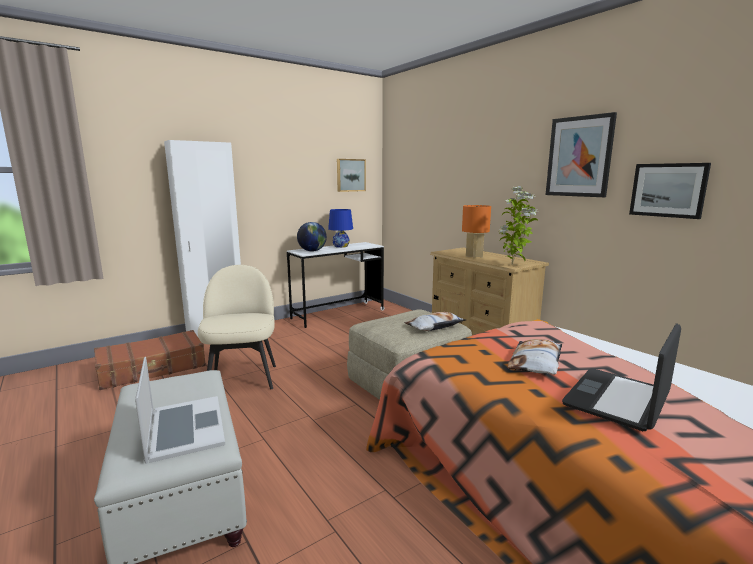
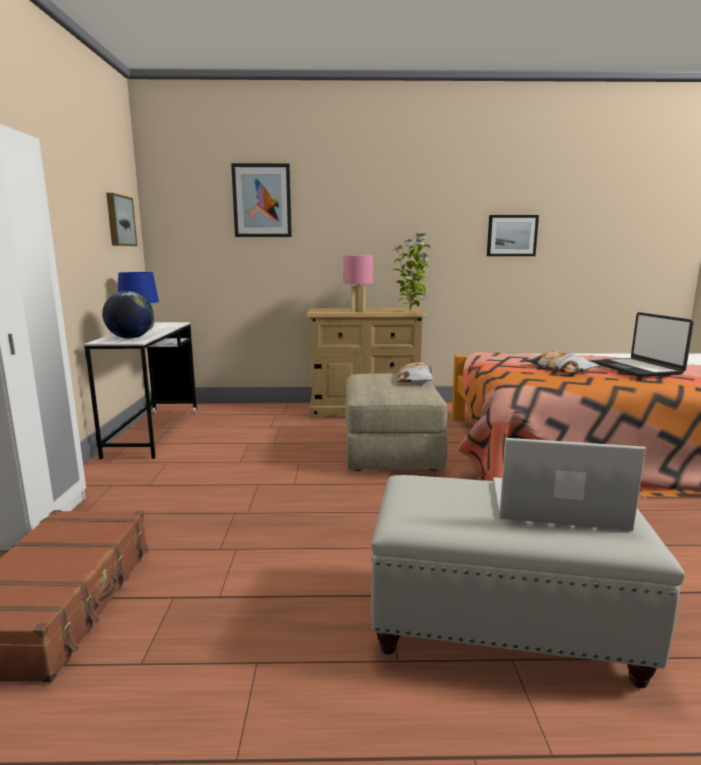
camera: 55 degrees left, 0 degrees up
beige chair [198,265,276,389] -> none
orange table lamp [462,205,491,258] -> pink table lamp [343,255,373,312]
picture [546,112,617,197] -> picture moved to [231,163,292,237]

